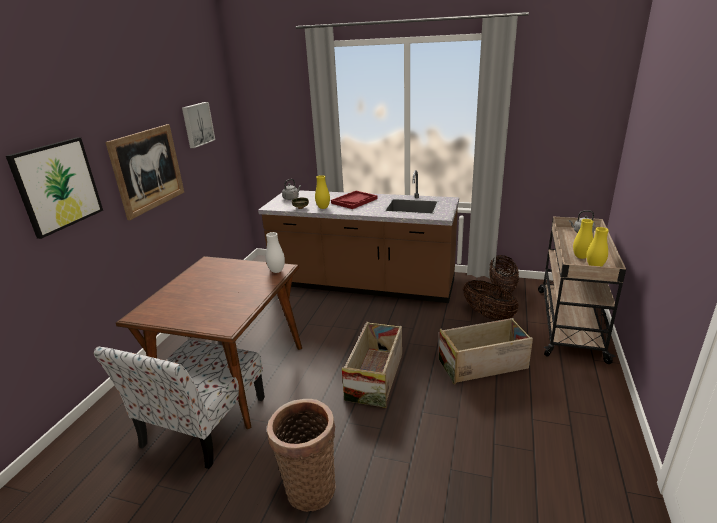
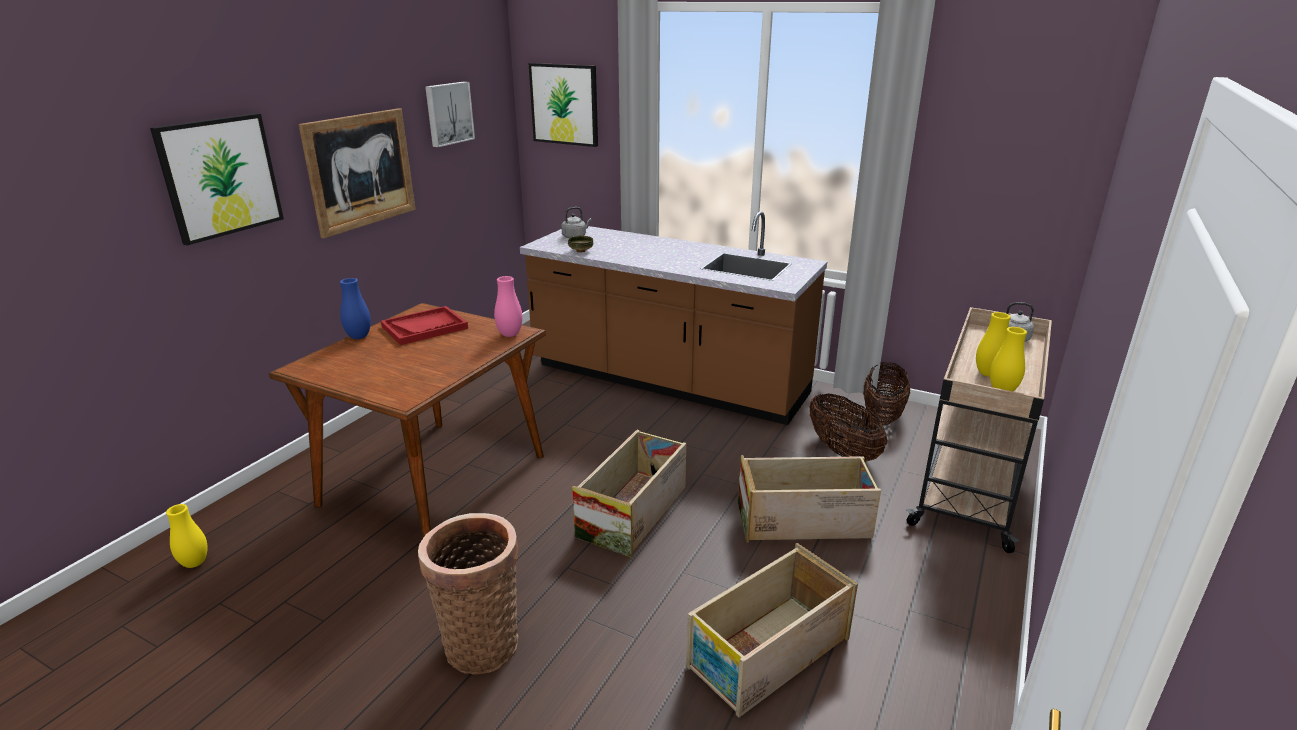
camera: 10 degrees right, 0 degrees up
chair [94,339,265,469] -> none
white vase [266,232,285,273] -> pink vase [494,276,523,337]
yellow vase [315,175,330,209] -> yellow vase moved to [166,504,208,568]
red tray [331,191,378,209] -> red tray moved to [381,306,468,345]
none -> blue vase [340,278,371,339]
none -> picture [529,63,598,147]
none -> crate [686,543,858,717]

